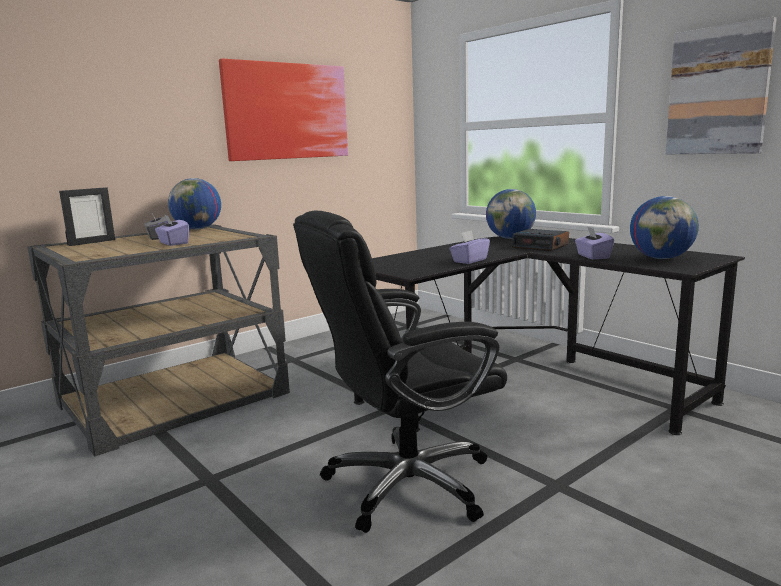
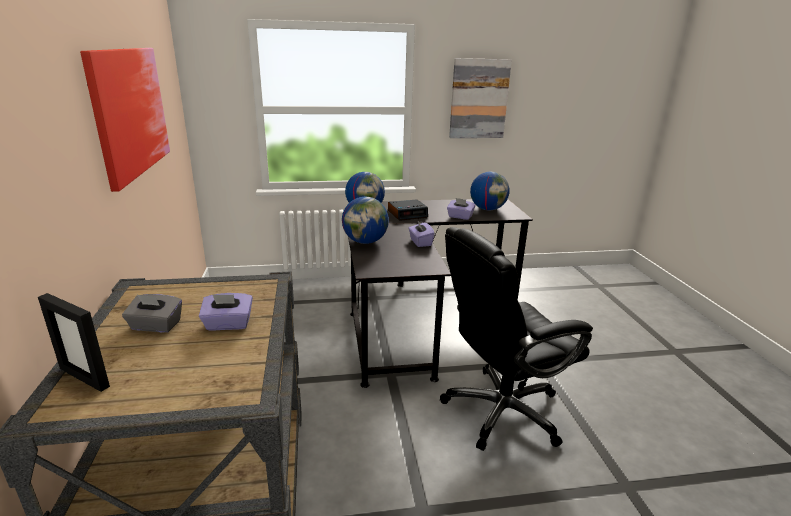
camera: 60 degrees left, 10 degrees up
picture frame [59,187,115,246] -> picture frame turned 135 degrees clockwise [38,293,110,392]
globe [168,178,221,230] -> globe moved to [342,197,389,244]
black office chair [293,210,507,533] -> black office chair turned 60 degrees clockwise [440,227,593,451]

